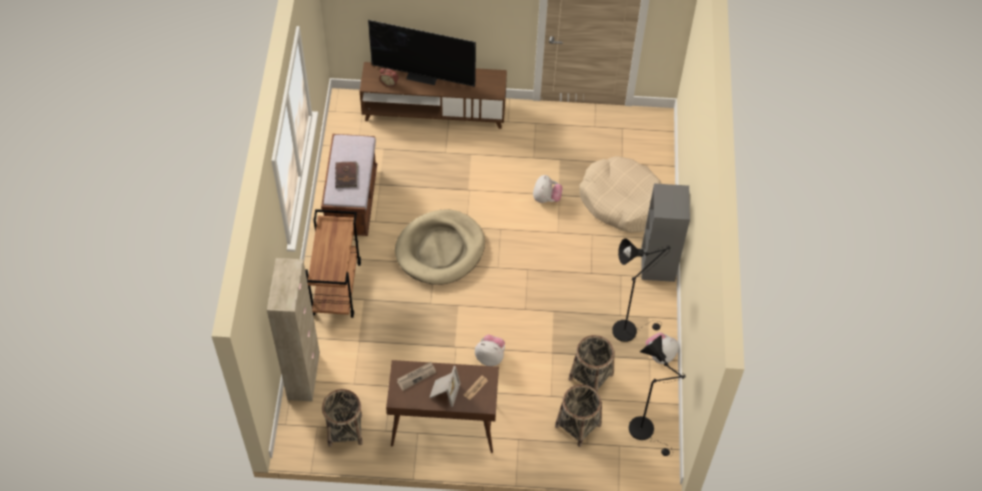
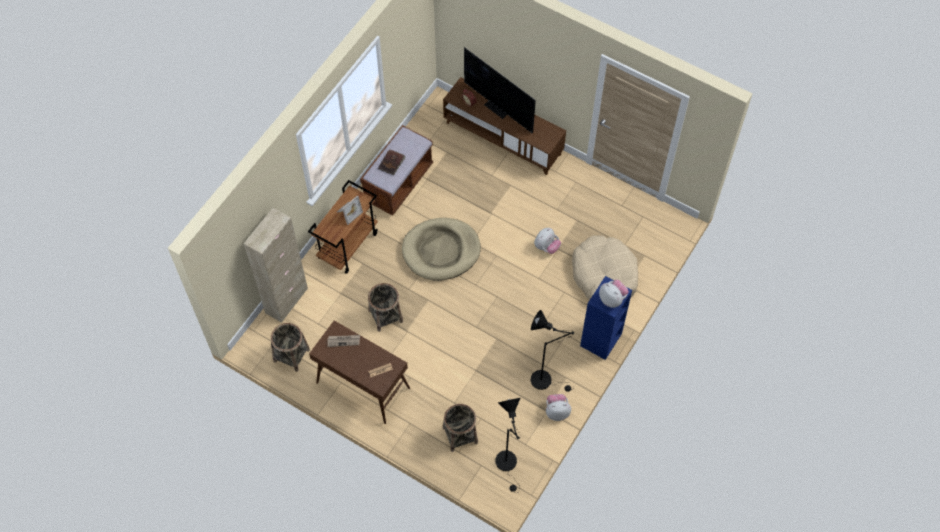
camera: 30 degrees right, 5 degrees up
picture frame [429,366,461,407] -> picture frame moved to [337,195,363,225]
plush toy [475,335,505,366] -> plush toy moved to [599,280,629,308]
basket [569,335,615,391] -> basket moved to [368,283,403,332]
grey bookcase [641,184,690,282] -> blue bookcase [580,276,632,360]

